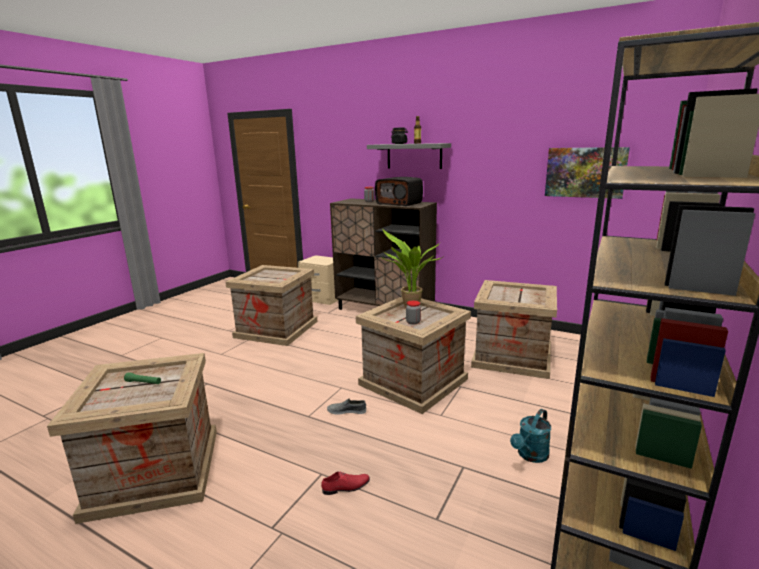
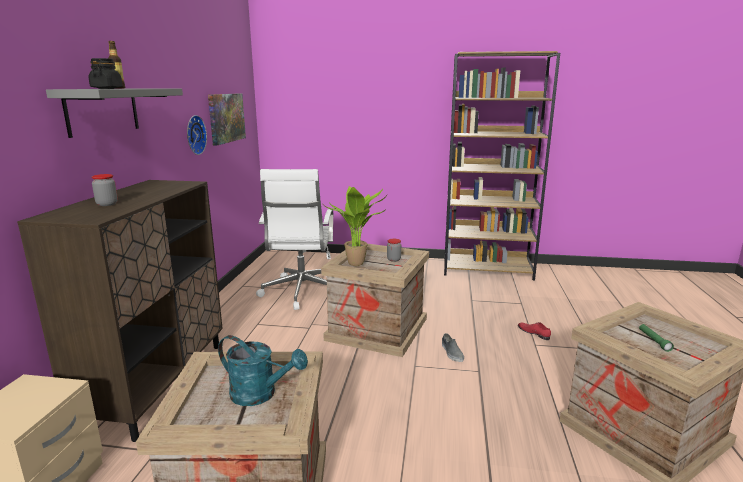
camera: 110 degrees left, 0 degrees up
radio [375,177,423,206] -> none
crate [471,280,557,379] -> white office chair [256,169,333,310]
turquoise watering can [510,409,551,463] -> turquoise watering can moved to [218,335,308,406]
none -> wall clock [187,115,207,155]

